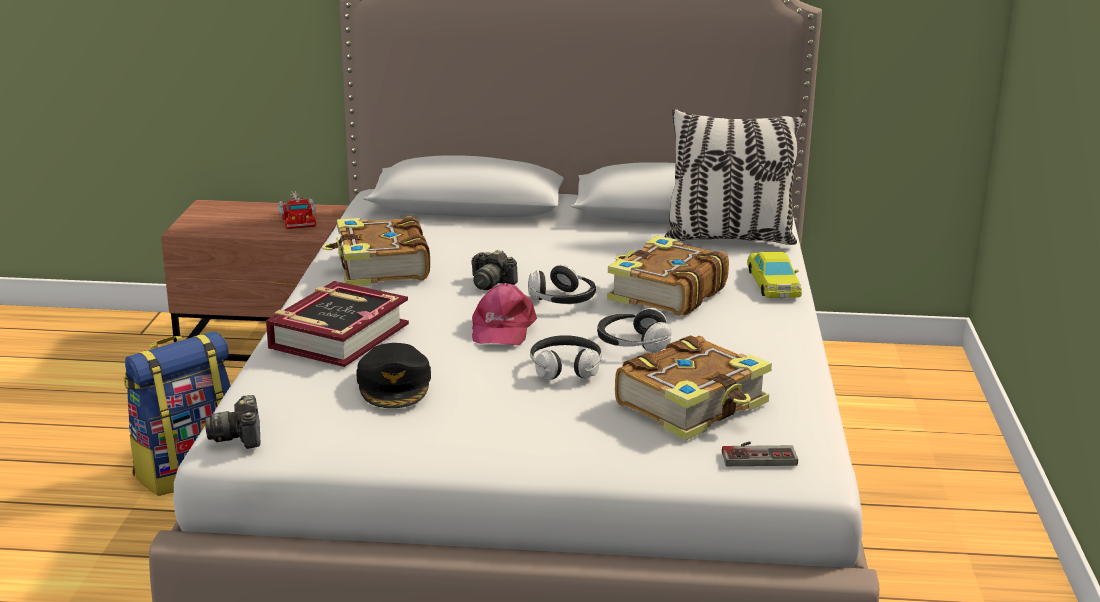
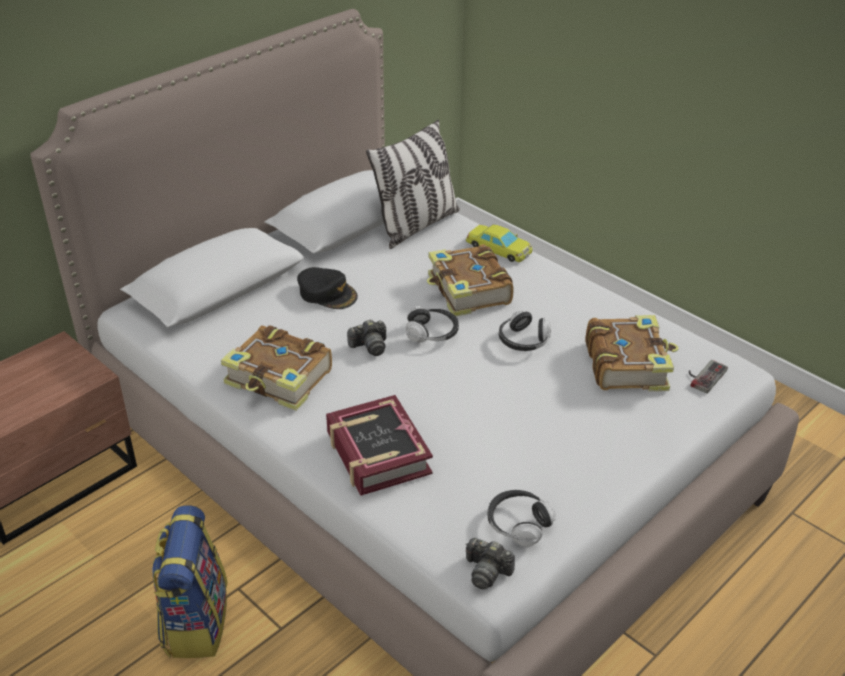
camera: 50 degrees left, 15 degrees up
toy truck [277,191,316,229] -> none
black cap [356,343,431,408] -> black cap moved to [297,267,358,309]
pink cap [472,283,537,345] -> none
headphones [530,335,602,380] -> headphones moved to [488,490,556,547]

